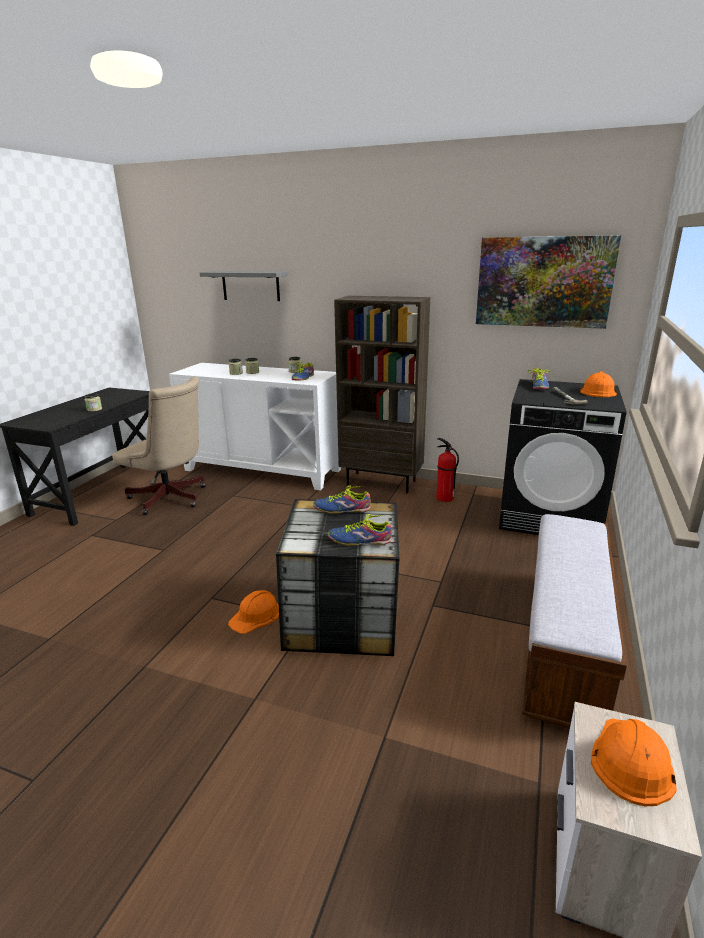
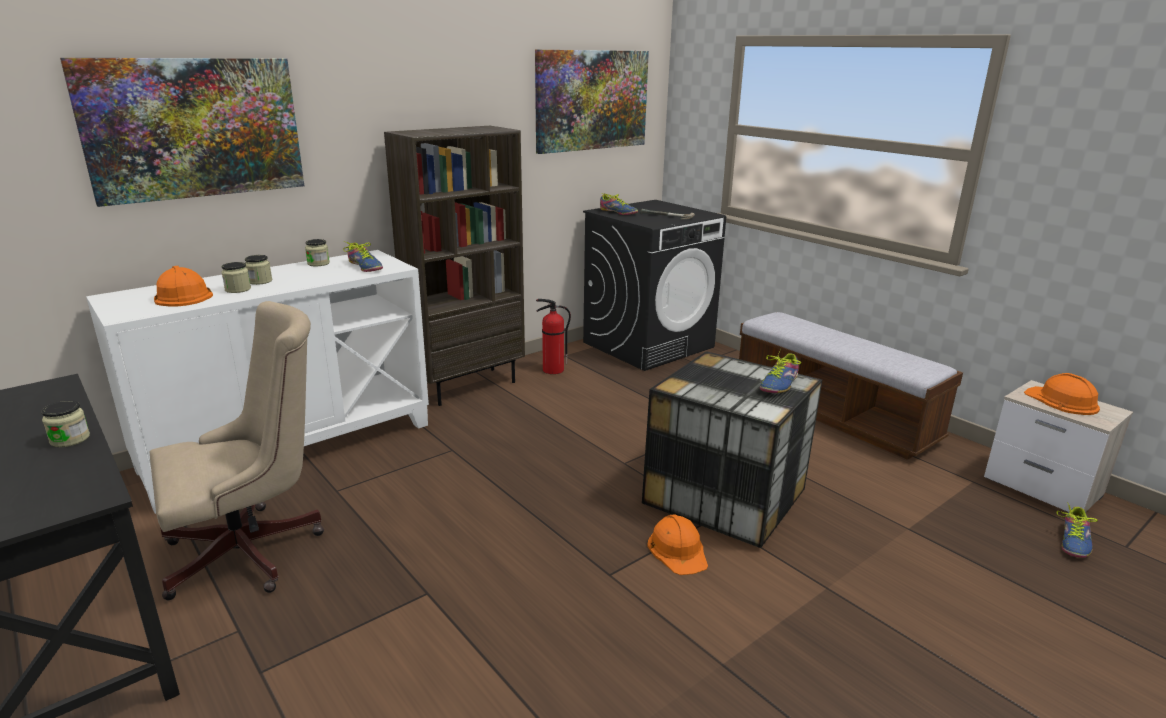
camera: 60 degrees left, 0 degrees up
grey shelf [200,271,288,301] -> picture [60,58,304,207]
shoe [313,486,371,514] -> shoe moved to [1057,502,1098,558]
orange hard hat [580,372,617,397] -> orange hard hat moved to [154,266,213,307]

